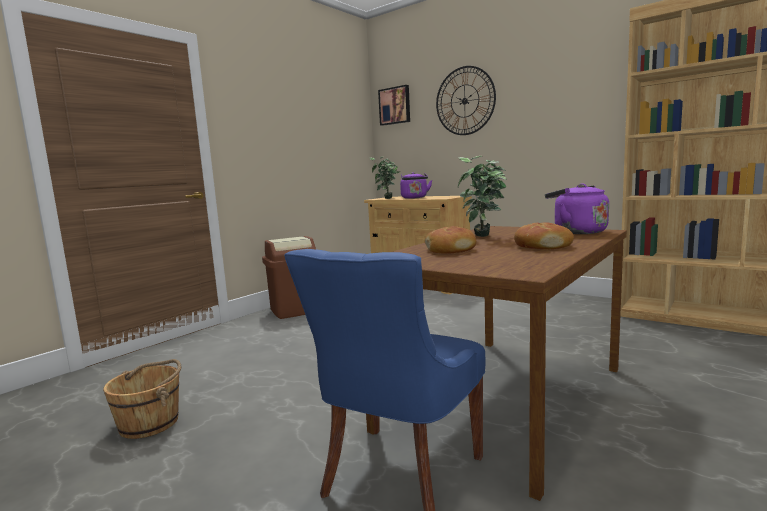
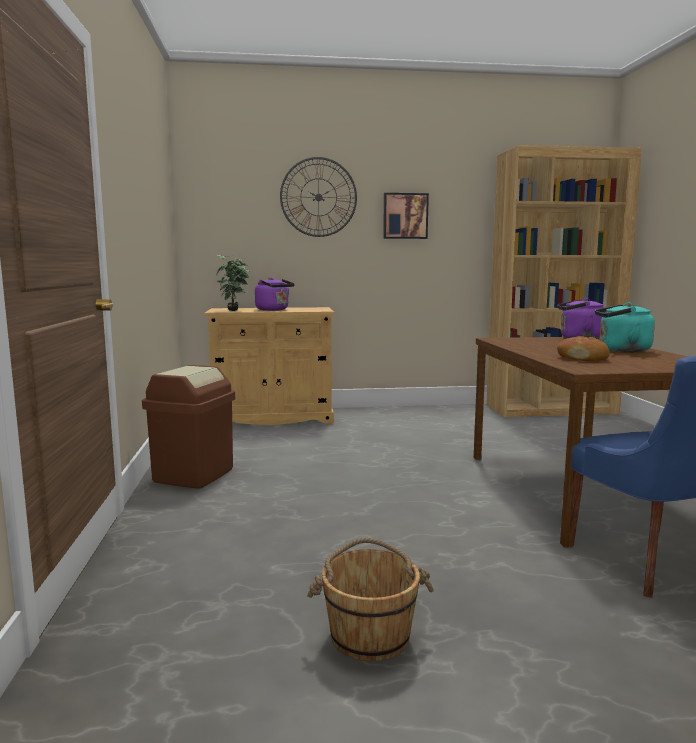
camera: 45 degrees left, 0 degrees up
picture [378,85,410,126] -> picture moved to [383,193,429,239]
potted plant [458,156,507,237] -> none
bread [514,222,574,249] -> turquoise kettle [595,303,655,352]

